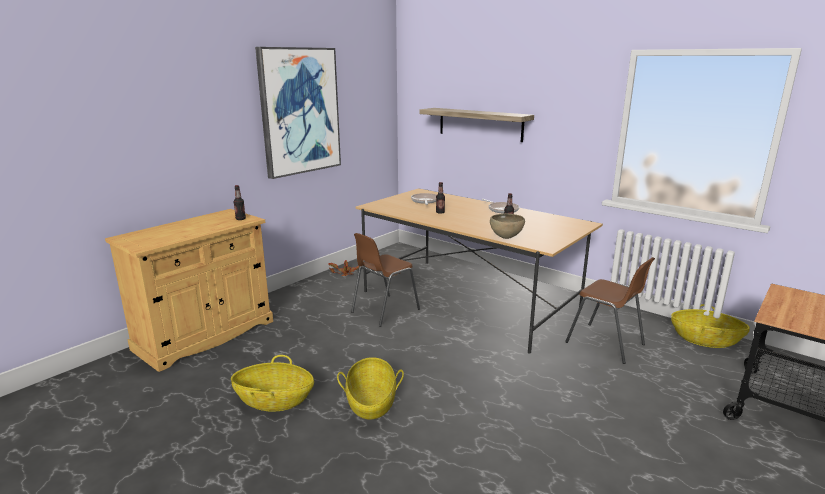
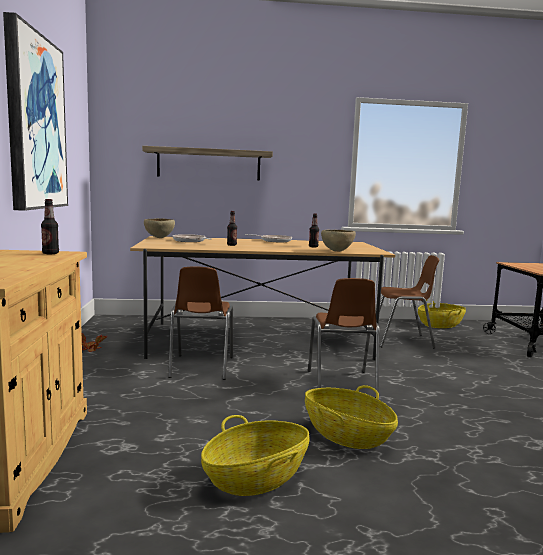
camera: 45 degrees left, 10 degrees down
none -> brown bowl [144,218,175,238]
none -> brown chair [308,278,380,398]

